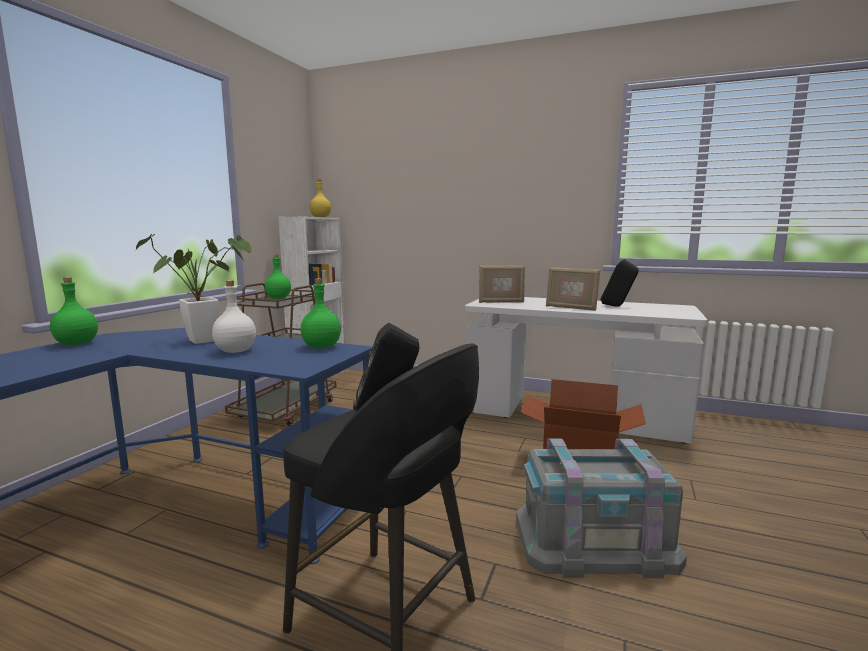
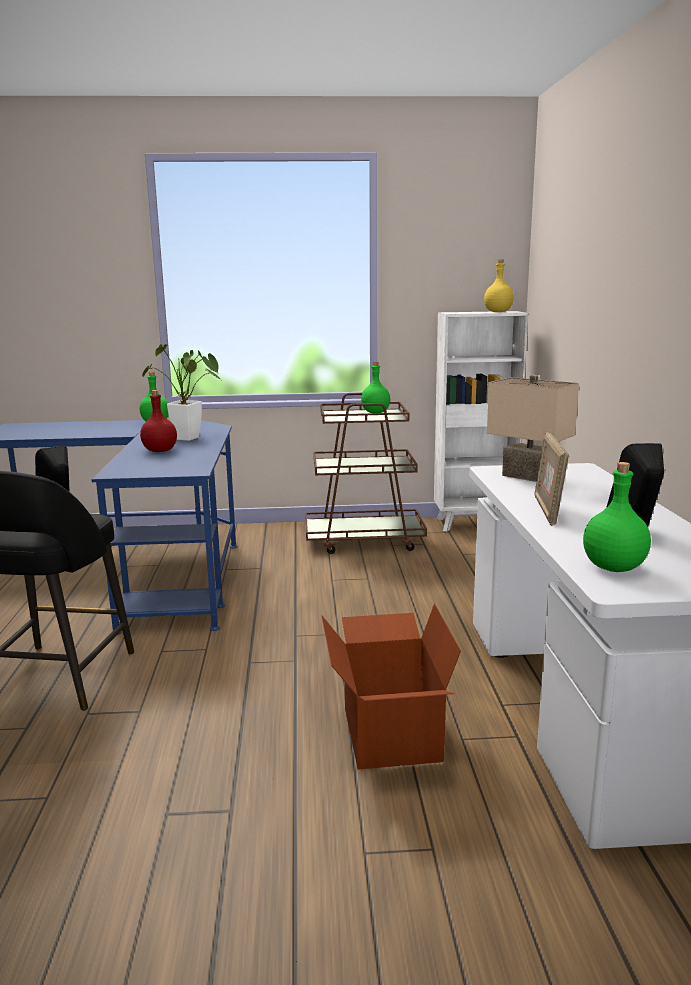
camera: 65 degrees right, 5 degrees up
white bottle [212,280,256,353] -> red bottle [140,390,177,452]
green bottle [301,278,341,349] -> green bottle moved to [583,462,651,572]
picture frame [479,265,525,303] -> beige table lamp [487,375,579,482]
grey storage box [516,439,687,578] -> none

